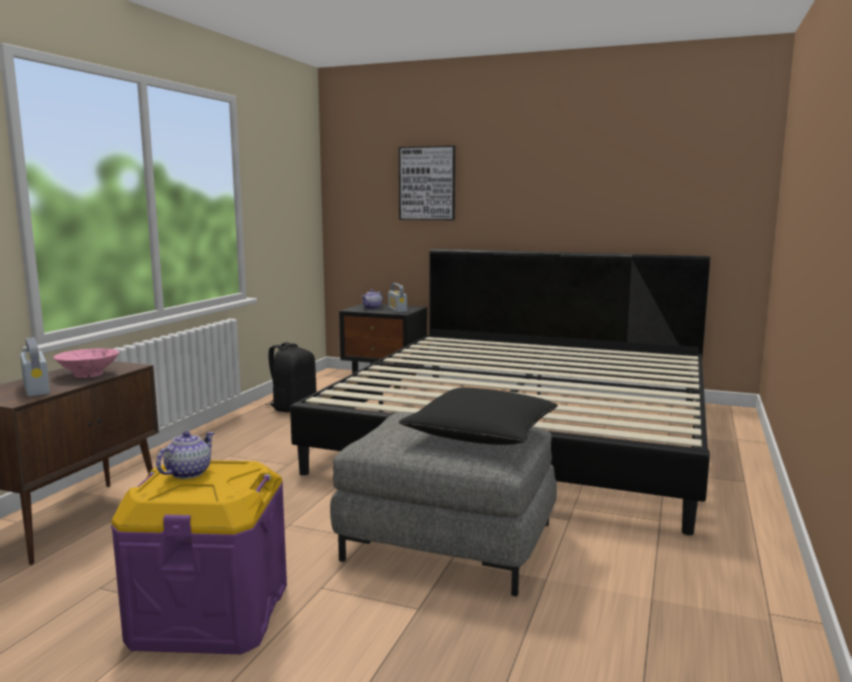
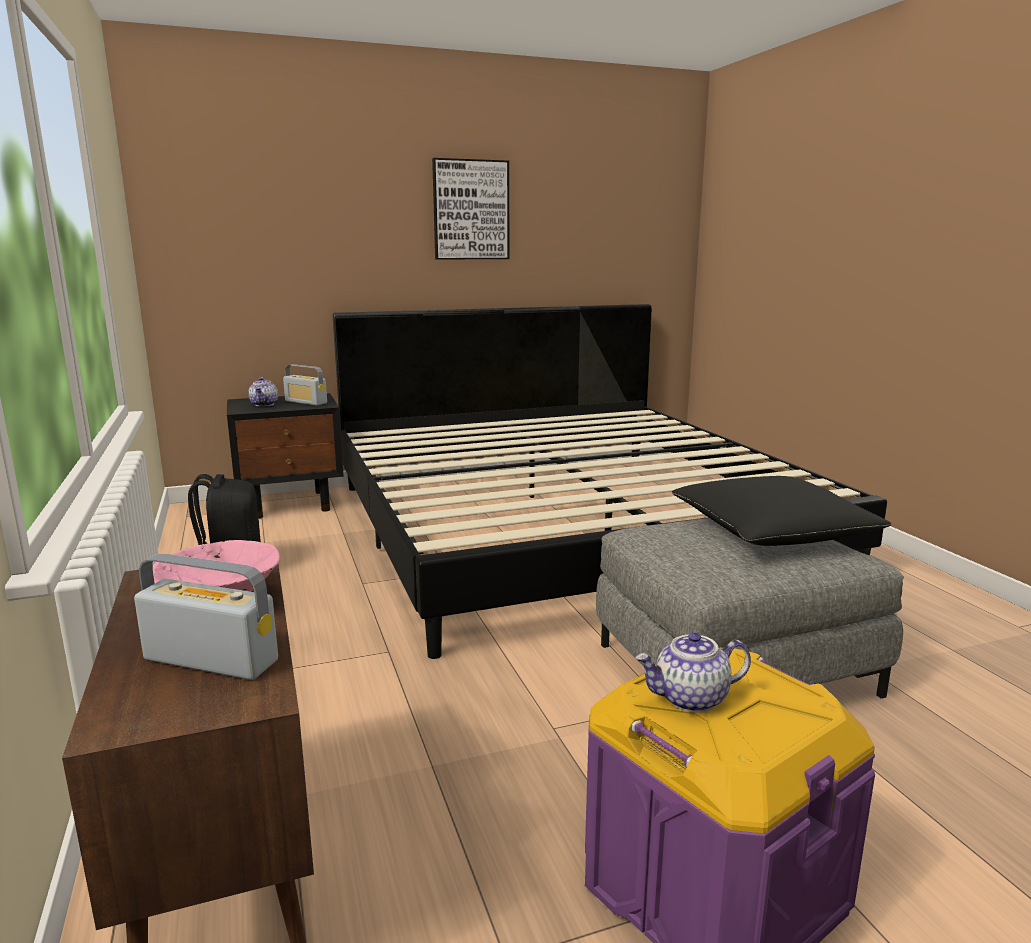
camera: 40 degrees left, 5 degrees up
teapot [156,431,215,479] -> teapot turned 90 degrees counterclockwise [635,632,751,712]
picture [399,146,455,220] -> picture moved to [432,158,509,260]

